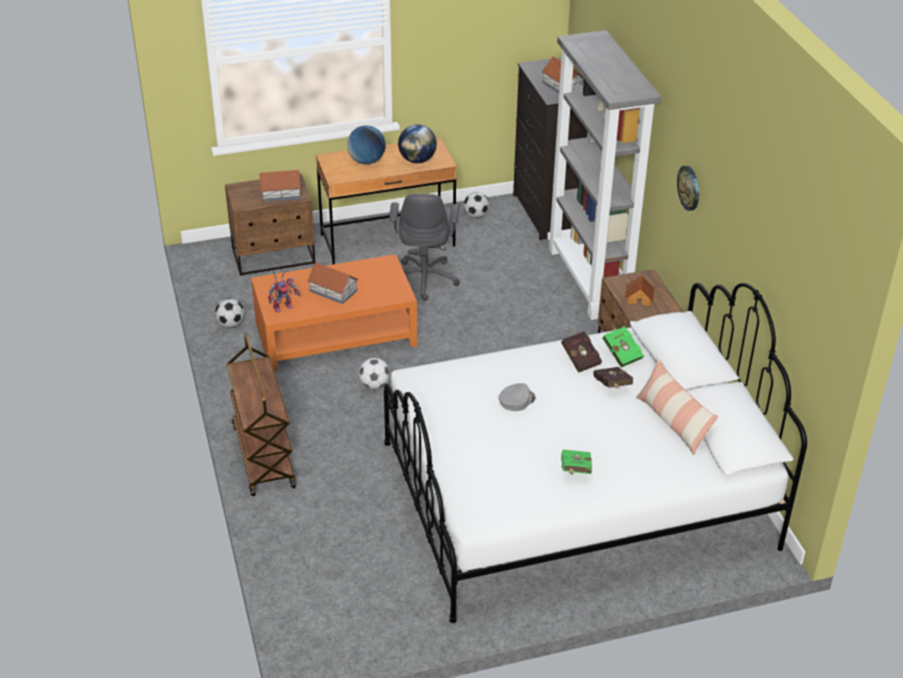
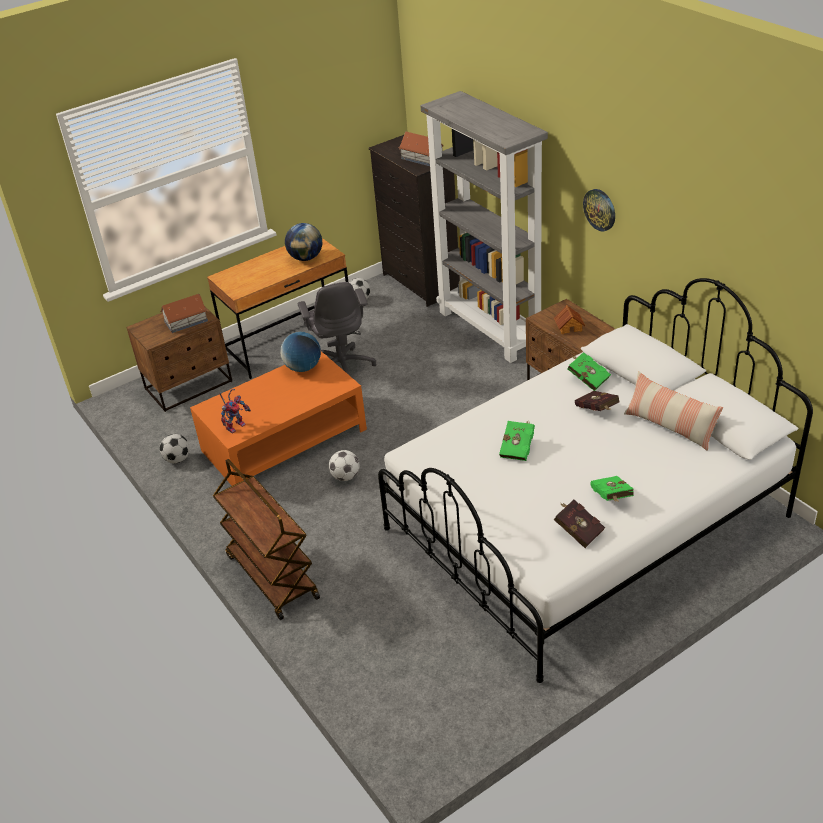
camera: 15 degrees left, 0 degrees up
toy house [307,263,358,304] -> none
globe [347,125,386,164] -> globe moved to [281,332,321,372]
grey cap [498,383,536,411] -> green book [499,421,535,461]
red book [561,331,602,373] -> red book moved to [554,499,605,548]

